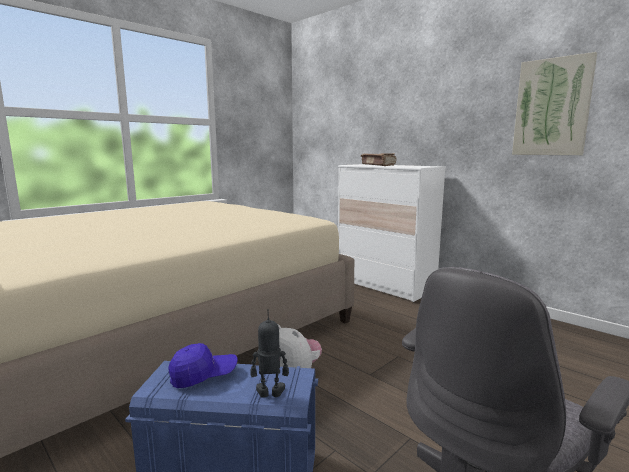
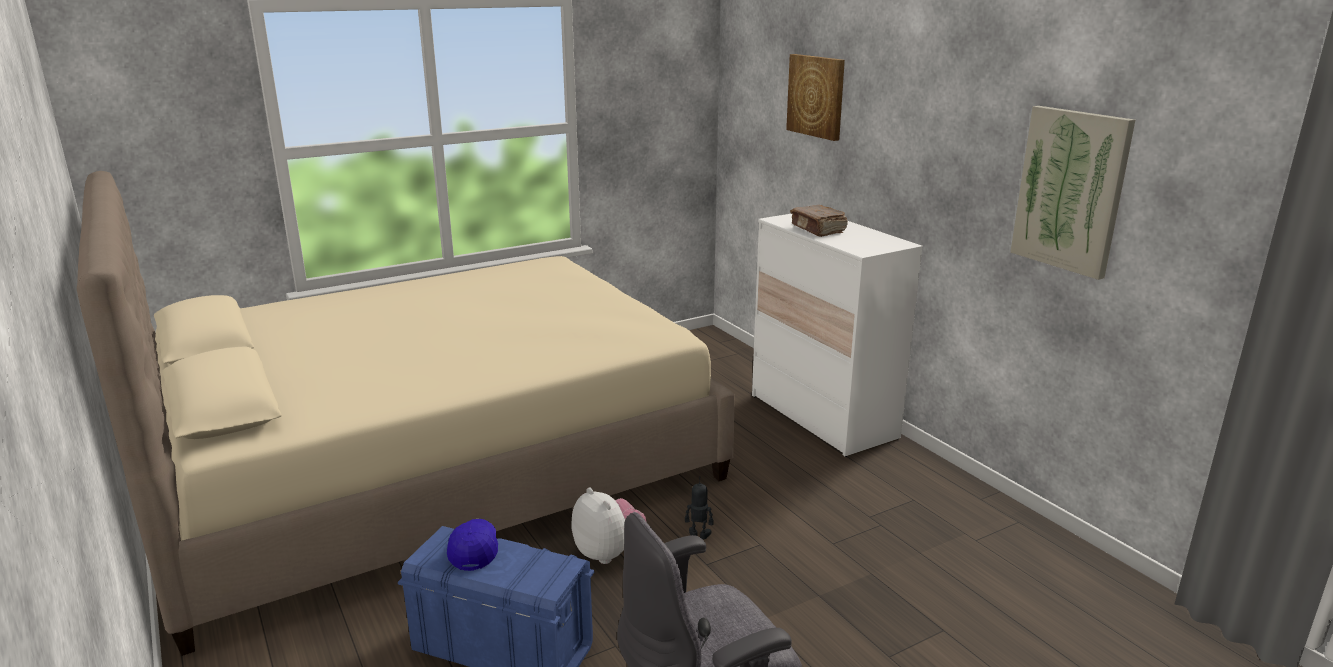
camera: 15 degrees right, 10 degrees up
blue cap [169,343,238,388] -> blue cap turned 90 degrees counterclockwise [447,519,498,571]
toy robot [250,309,289,398] -> toy robot moved to [685,476,714,539]
none -> picture [786,54,845,141]

